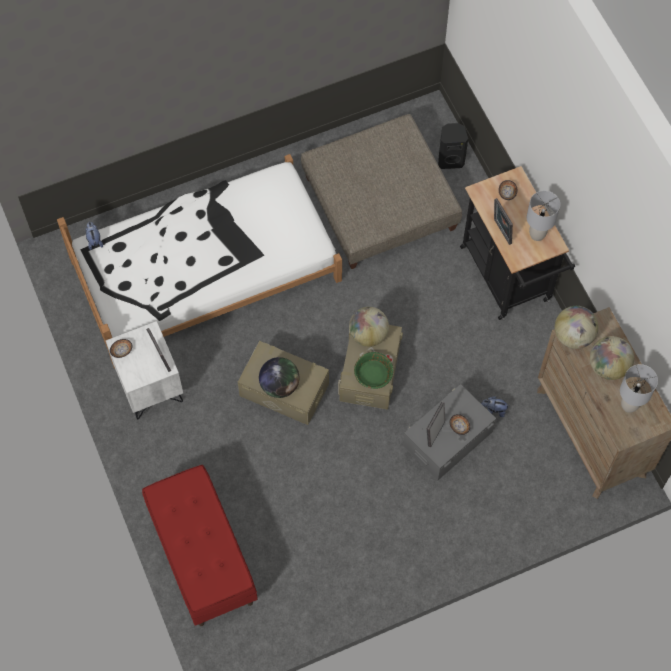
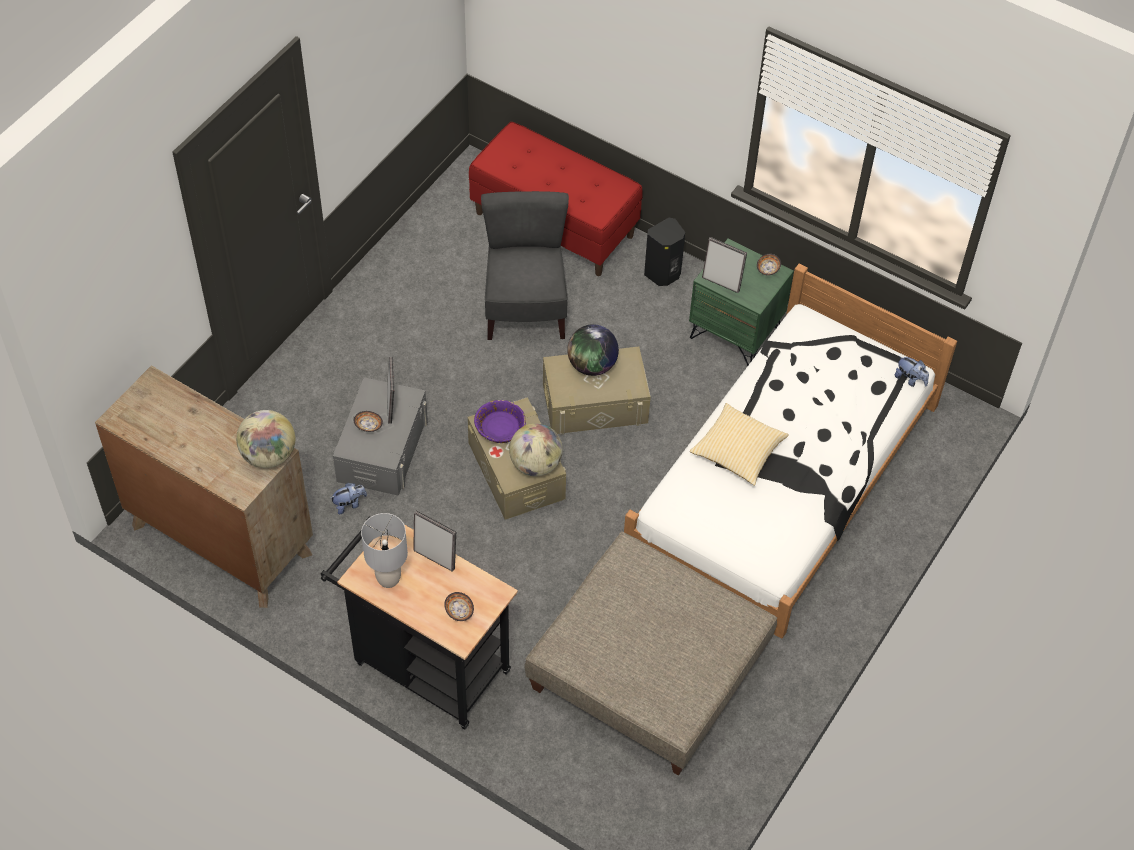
camera: 145 degrees right, 10 degrees down
white nightstand [106,321,183,419] -> green nightstand [689,239,794,366]
green bowl [354,352,393,389] -> purple bowl [474,400,526,443]
black speaker [438,123,468,169] -> black speaker moved to [644,218,685,286]
globe [590,336,634,380] -> none
grey table lamp [620,364,658,413] -> none
none -> grey chair [481,191,569,340]
none -> pillow [690,403,789,486]

